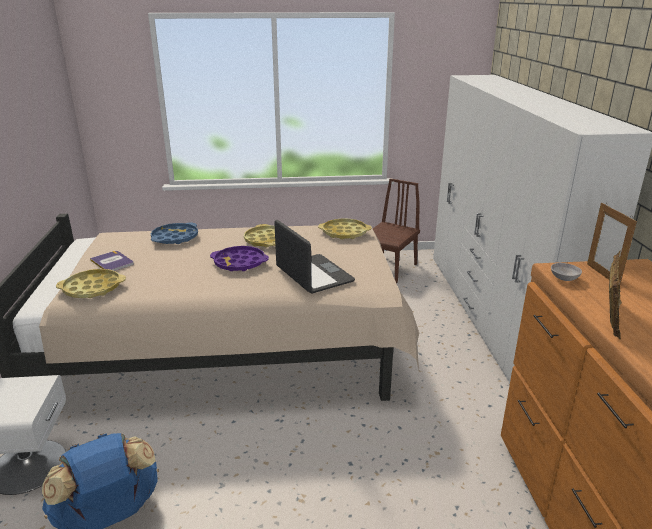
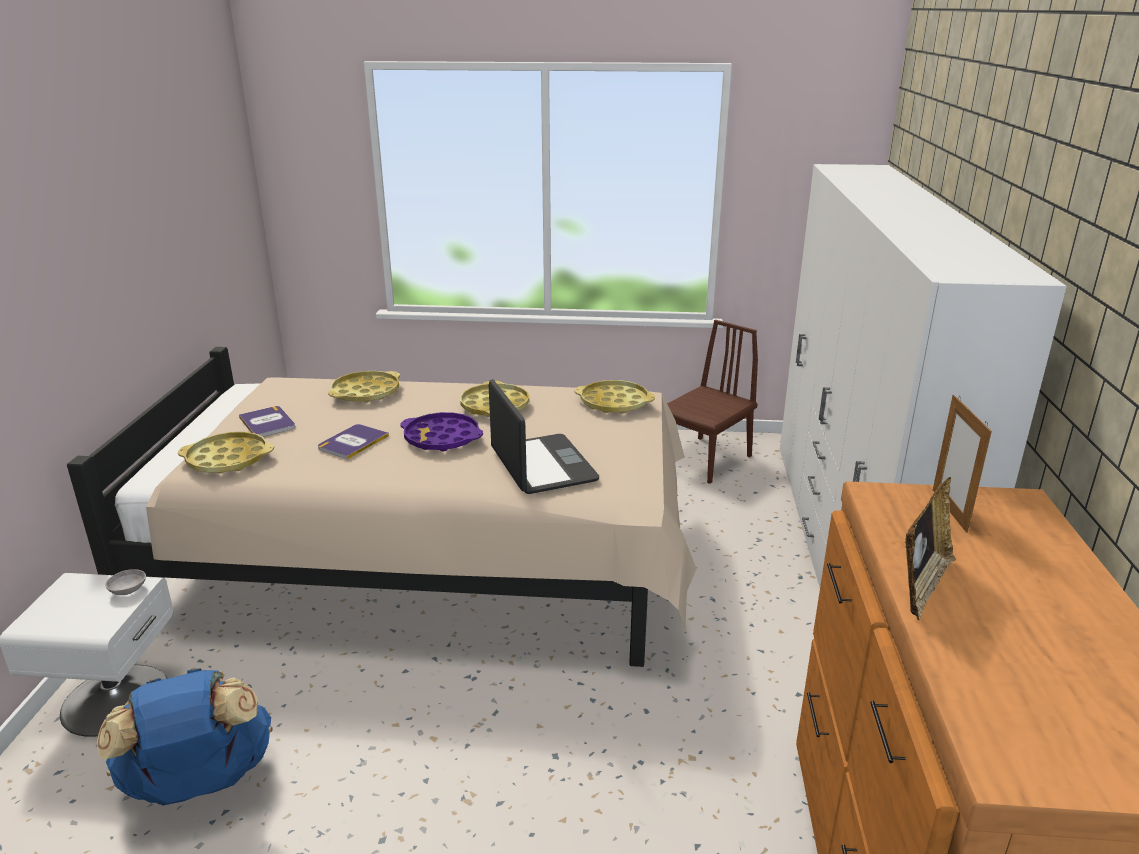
camera: 10 degrees right, 0 degrees up
blue tray [151,223,198,244] -> yellow tray [328,371,400,403]
grey bowl [551,263,582,281] -> grey bowl moved to [105,569,146,595]
none -> book [318,424,389,459]

